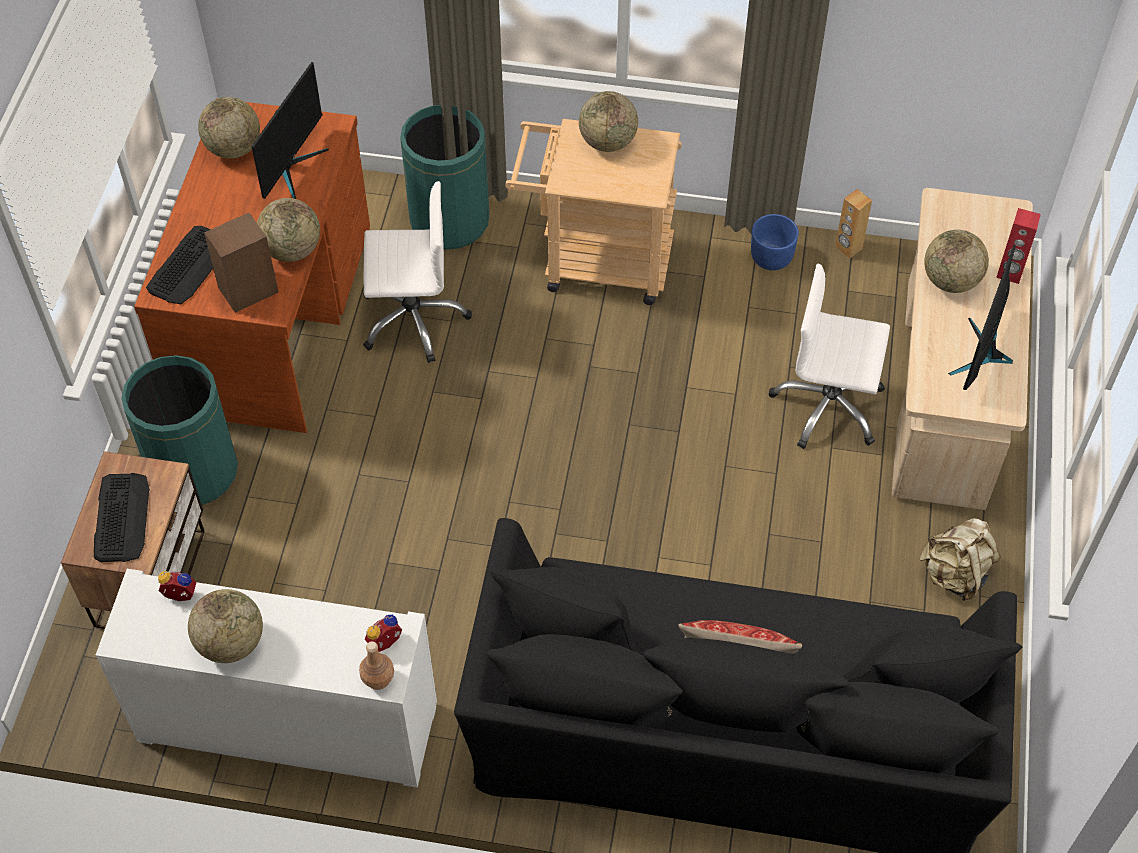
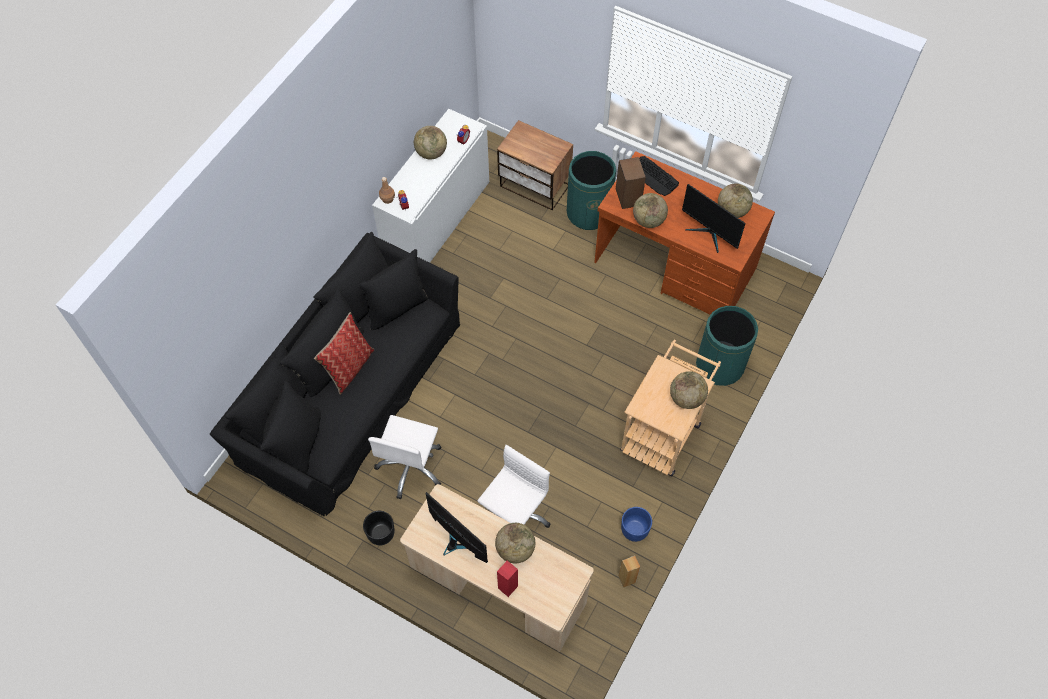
camera: 110 degrees right, 5 degrees up
keyboard [94,473,150,562] -> none
white office chair [363,181,472,363] -> white office chair moved to [368,415,441,499]
beige backpack [919,518,1001,601] -> black planter [363,511,395,546]

